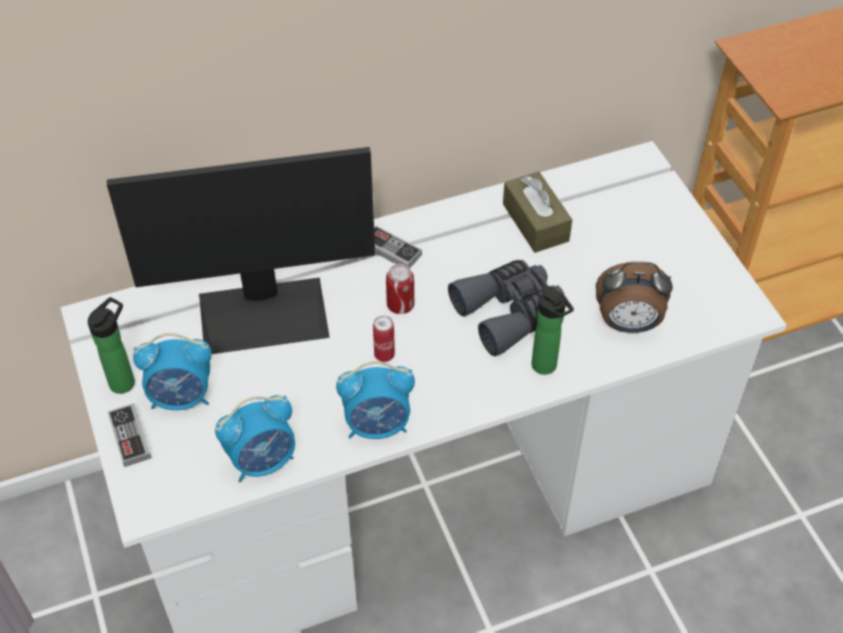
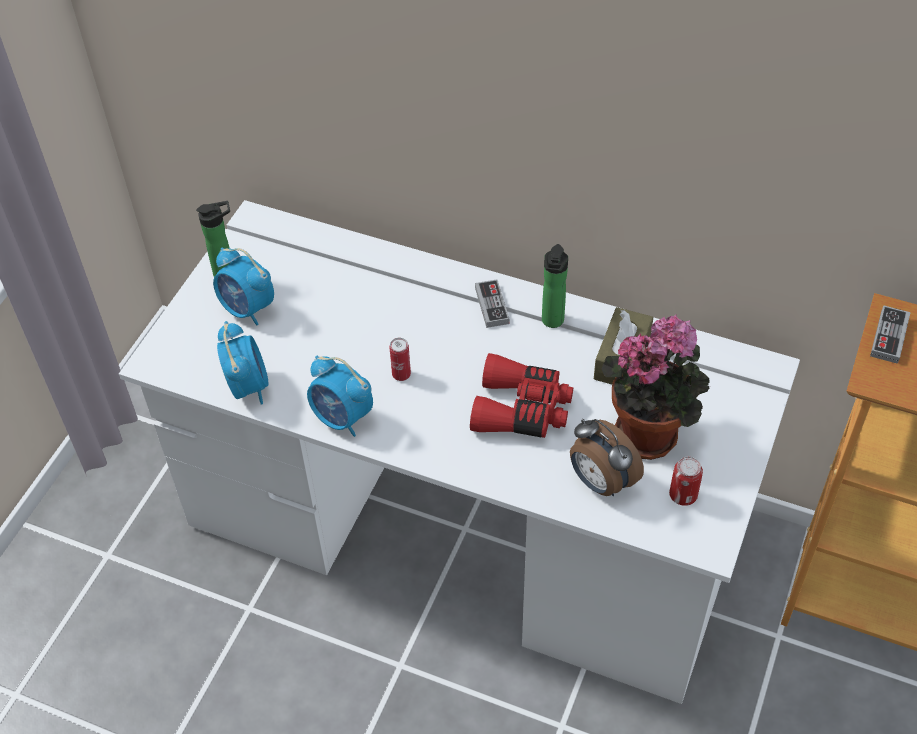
camera: 45 degrees right, 0 degrees up
monitor [107,147,375,354] -> none
game controller [108,403,152,467] -> game controller moved to [870,305,911,364]
alarm clock [215,395,295,482] -> alarm clock turned 120 degrees counterclockwise [217,321,268,405]
can [386,264,414,314] -> can moved to [669,457,703,506]
grey binoculars [448,260,564,356] -> red binoculars [470,353,573,438]
bottle [531,286,574,375] -> bottle moved to [542,244,568,328]
none -> potted plant [602,314,710,460]

